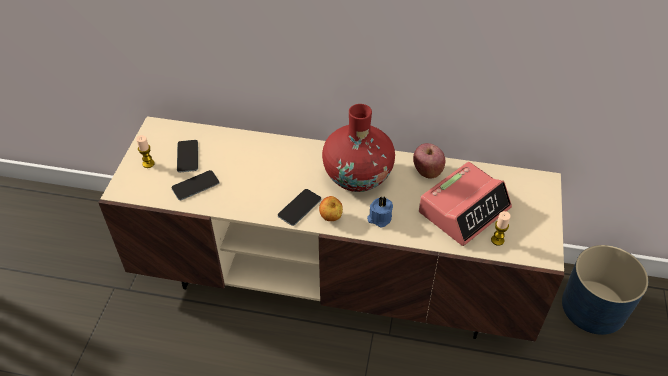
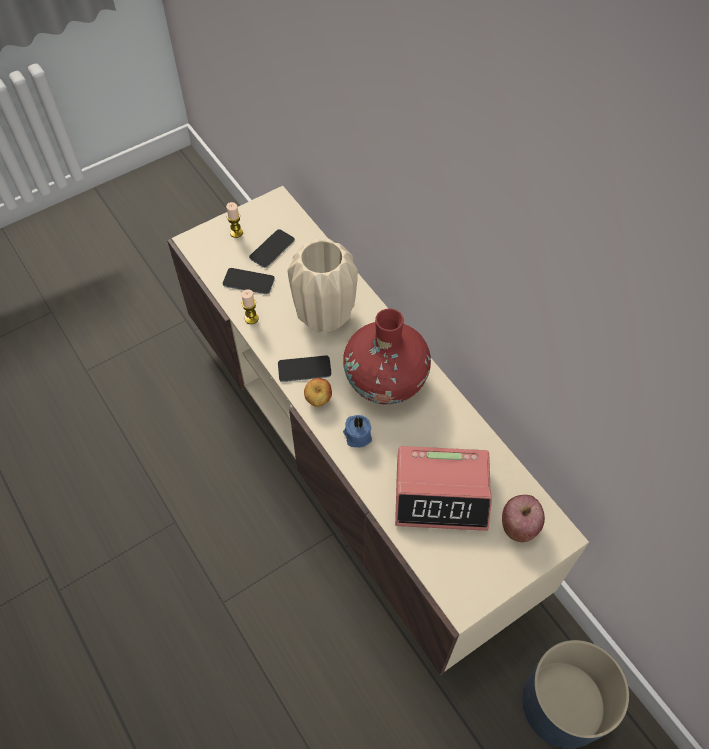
camera: 45 degrees right, 10 degrees up
apple [413,143,445,179] -> apple moved to [502,495,545,542]
candle [491,211,511,246] -> candle moved to [241,289,259,324]
none -> beige vase [287,239,358,332]

